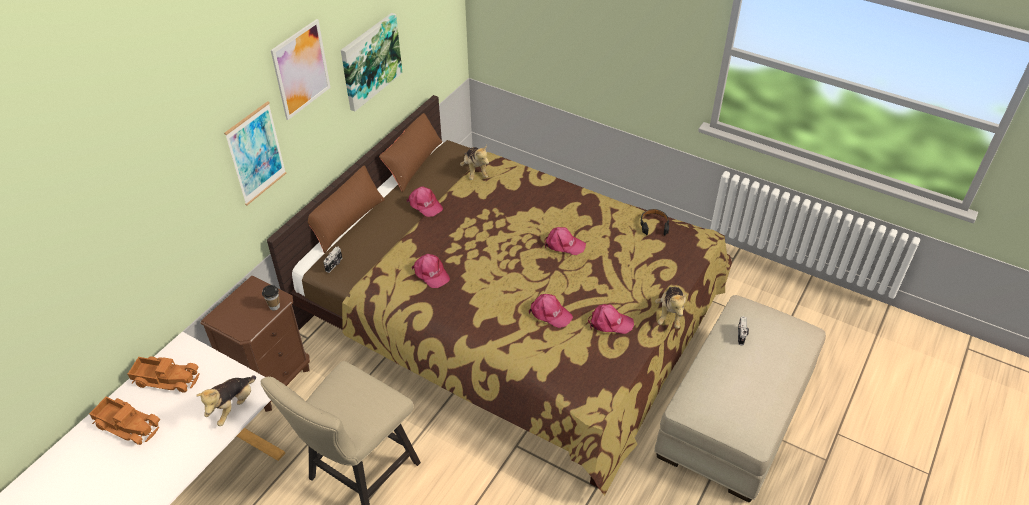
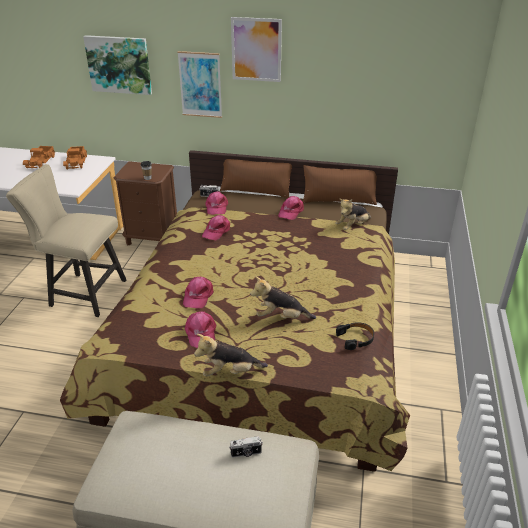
camera: 70 degrees right, 10 degrees down
plush toy [196,375,256,426] -> plush toy moved to [250,276,316,319]
picture [341,13,402,112] -> picture moved to [83,35,152,95]
pink cap [544,227,586,255] -> pink cap moved to [205,191,228,215]

